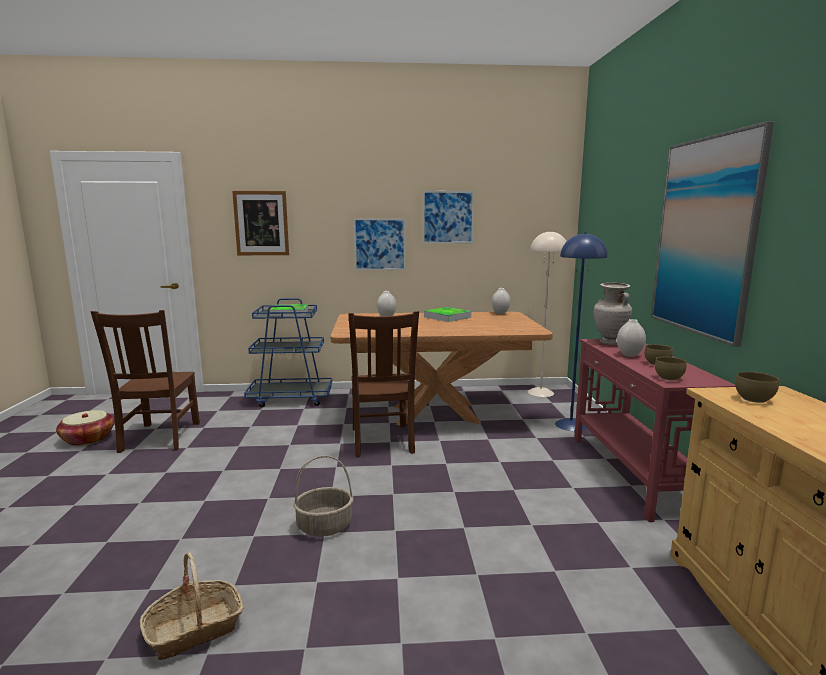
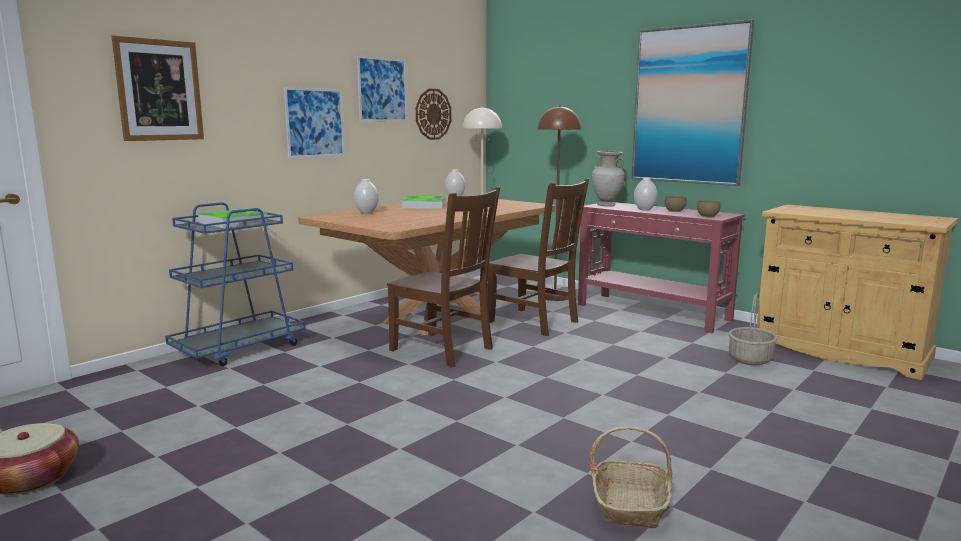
camera: 45 degrees left, 0 degrees up
brown chair [91,310,200,453] -> brown chair moved to [488,178,589,336]
basket [293,455,353,537] -> basket moved to [729,293,777,365]
blue floor lamp [555,232,608,431] -> brown floor lamp [538,105,581,301]
brown bowl [735,371,779,403] -> none
none -> wall clock [416,89,451,140]

